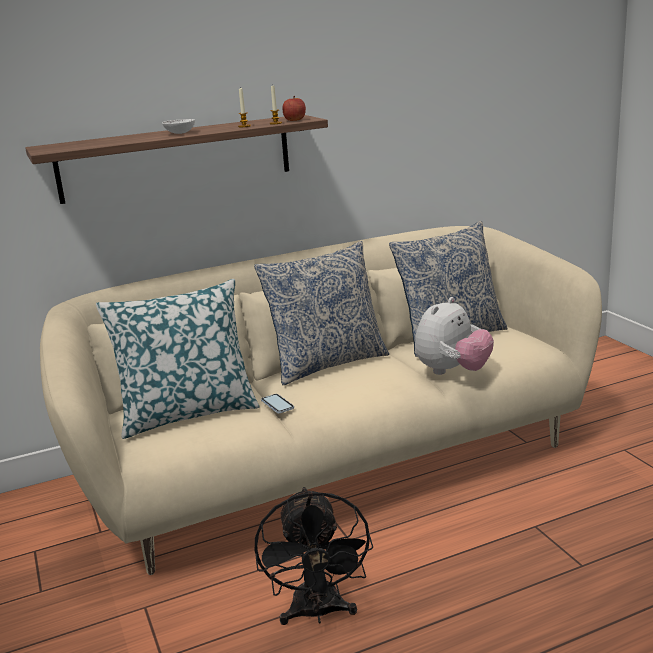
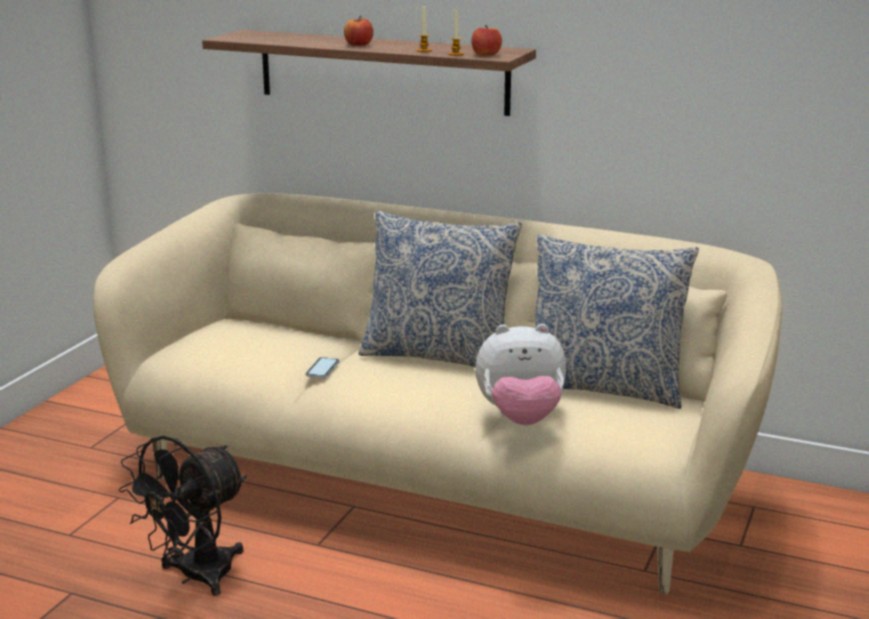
camera: 45 degrees right, 0 degrees up
pillow [96,279,260,439] -> none
white bowl [162,119,195,134] -> apple [344,16,373,46]

